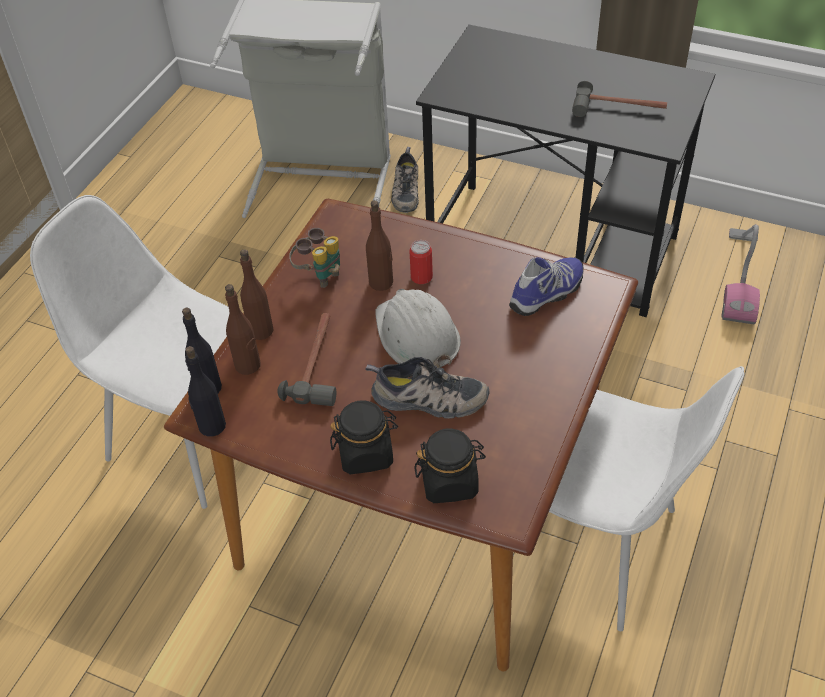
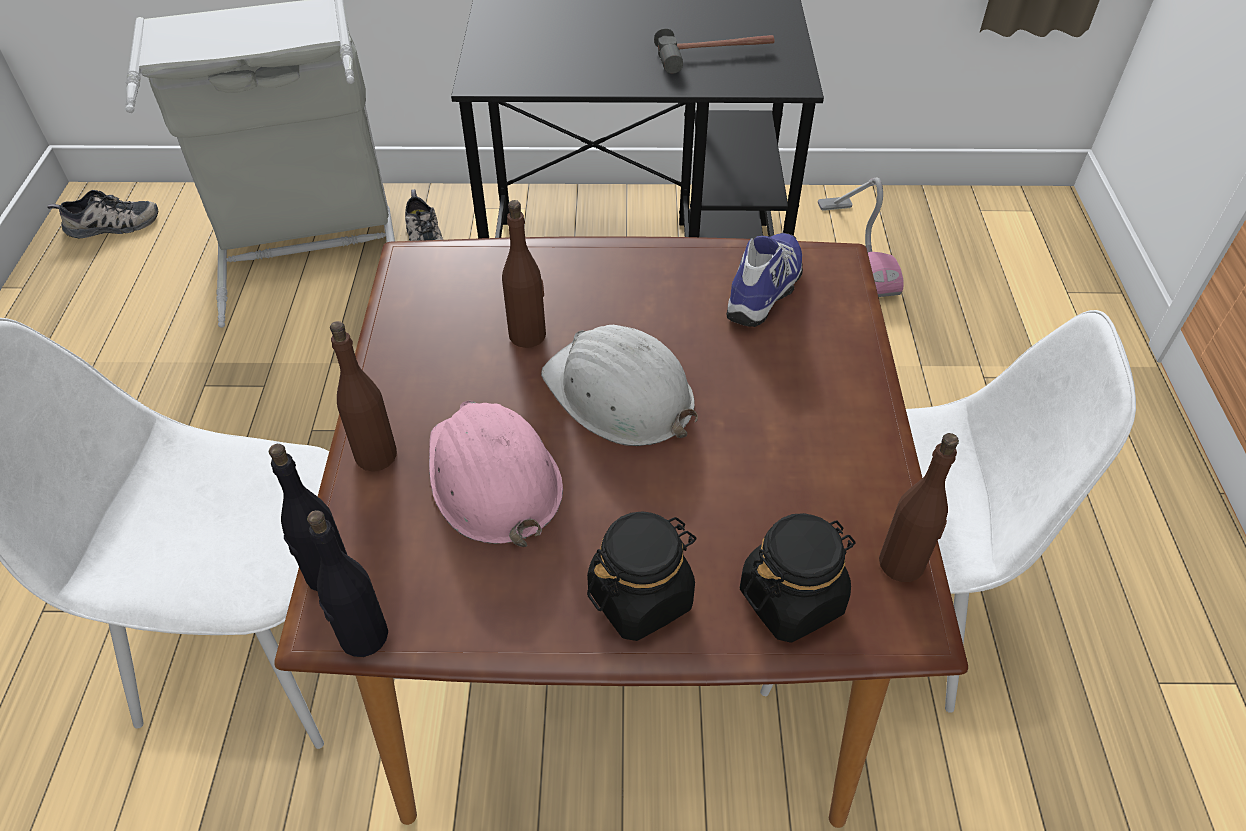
camera: 25 degrees left, 0 degrees up
brown bottle [225,284,261,375] -> brown bottle moved to [879,433,959,582]
hammer [277,313,336,406] -> pink hard hat [429,401,563,547]
binoculars [289,228,340,288] -> none
shoe [365,357,490,419] -> shoe moved to [47,190,158,238]
can [410,240,433,284] -> none

